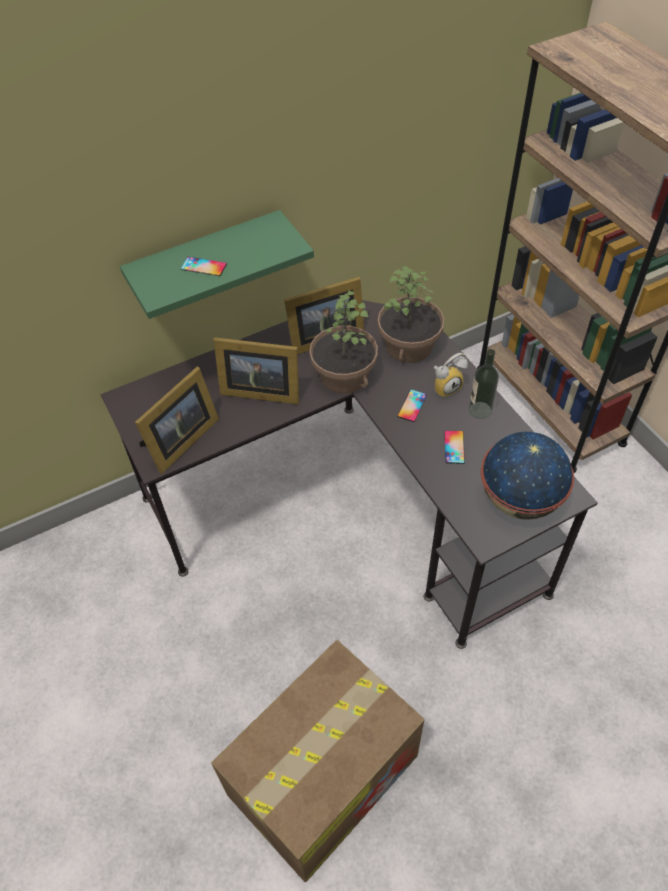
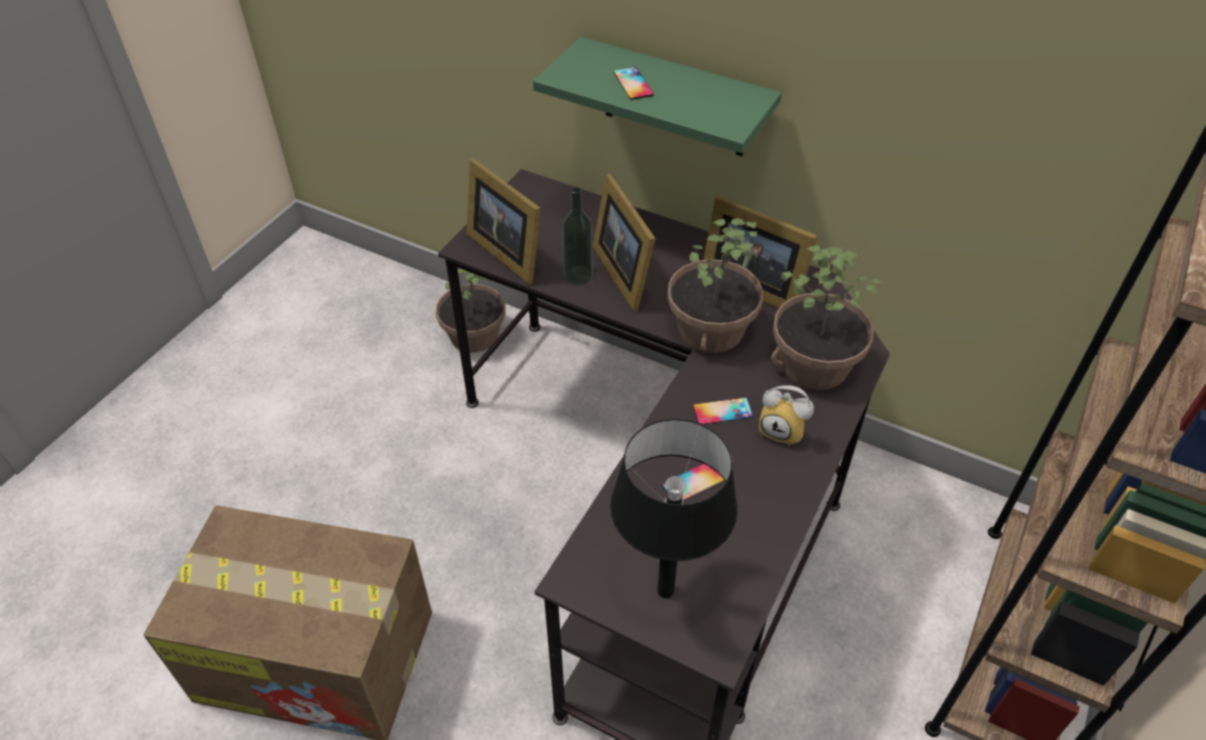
camera: 55 degrees right, 5 degrees down
picture frame [135,367,219,474] -> picture frame turned 45 degrees clockwise [466,158,540,285]
bottle [469,349,499,419] -> bottle moved to [562,187,593,285]
globe [481,432,574,520] -> black table lamp [610,418,738,598]
none -> potted plant [436,268,506,353]

